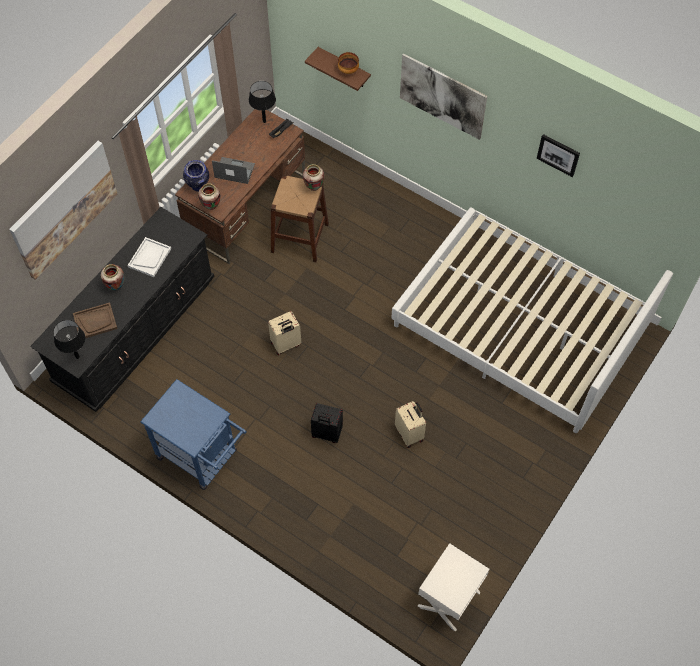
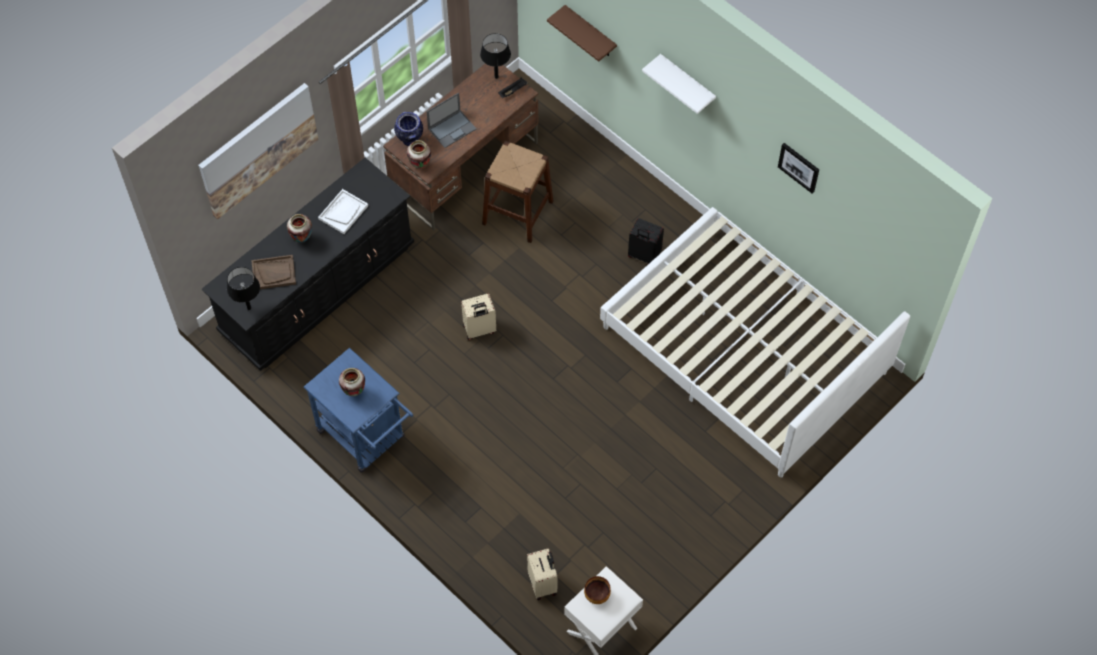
camera: 10 degrees right, 0 degrees up
laptop [212,157,255,184] -> laptop turned 120 degrees clockwise [426,93,476,148]
vase [303,164,325,191] -> vase moved to [339,368,365,396]
black suitcase [311,403,343,443] -> black suitcase moved to [628,218,664,264]
bowl [338,52,359,74] -> bowl moved to [584,576,611,604]
beige suitcase [395,401,426,448] -> beige suitcase moved to [527,548,558,600]
picture [400,53,487,140] -> white shelf [642,54,716,114]

